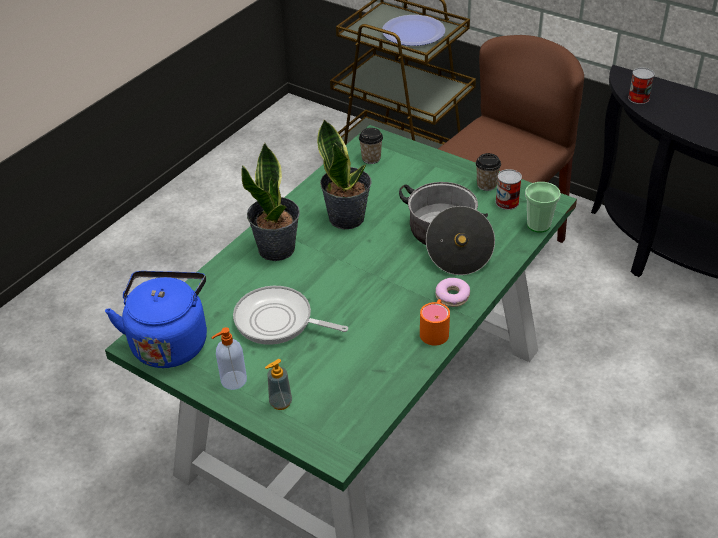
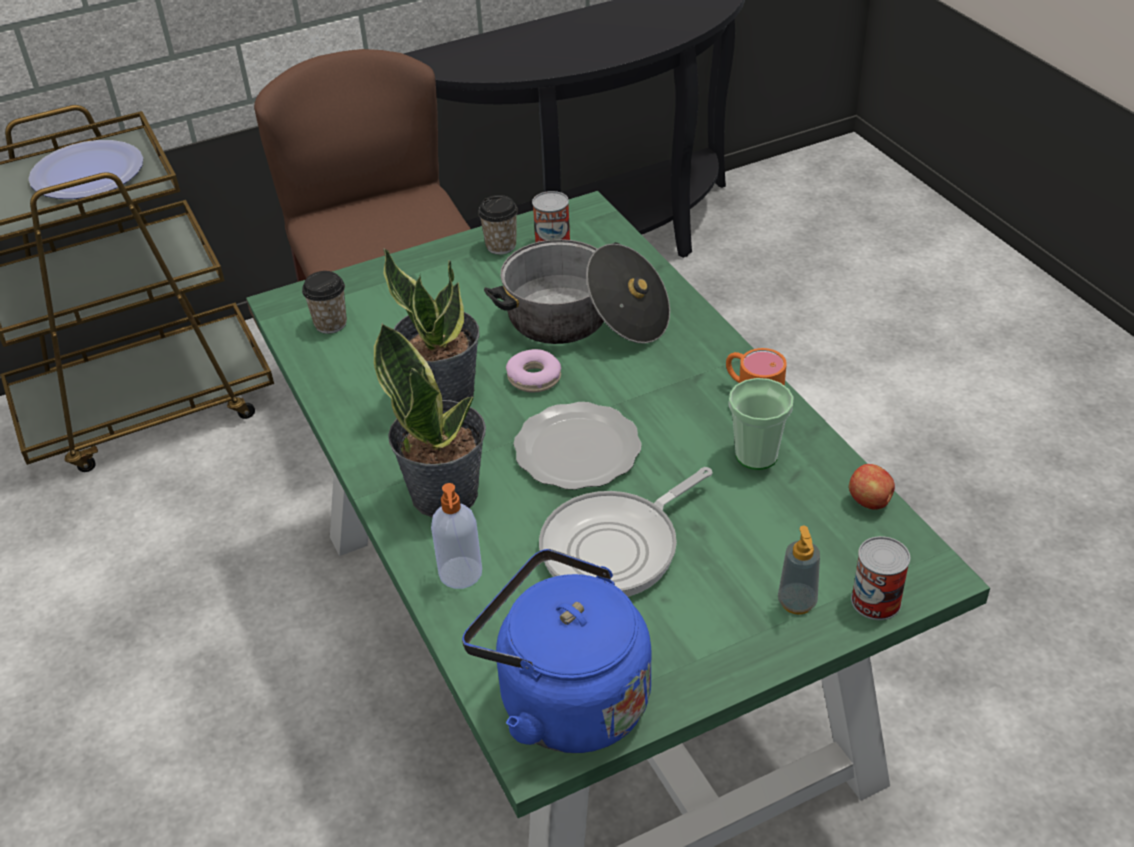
camera: 60 degrees left, 0 degrees up
soap dispenser [211,327,247,390] -> soap dispenser moved to [431,483,482,589]
donut [435,278,470,307] -> donut moved to [506,349,561,392]
cup [525,182,561,233] -> cup moved to [729,378,794,470]
can [628,68,655,104] -> can moved to [851,536,910,620]
none -> plate [514,402,642,490]
none -> apple [849,464,895,510]

